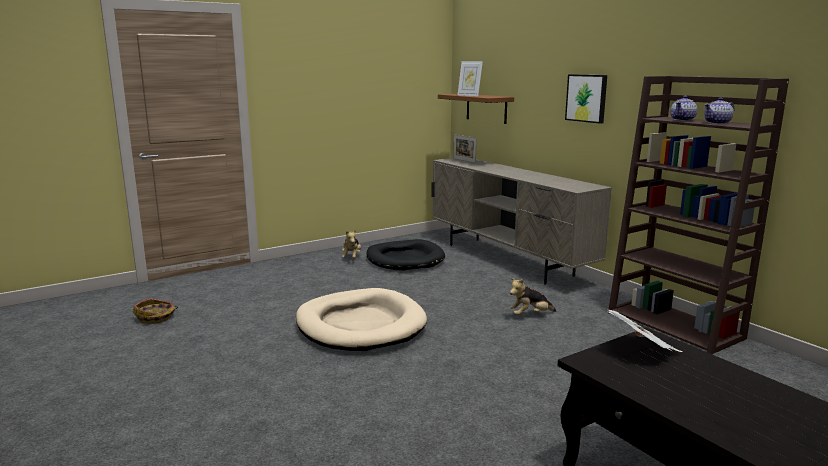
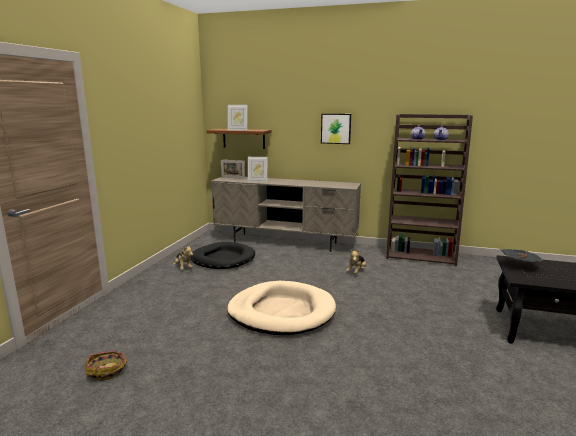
camera: 40 degrees left, 0 degrees up
none -> picture frame [248,157,267,182]

